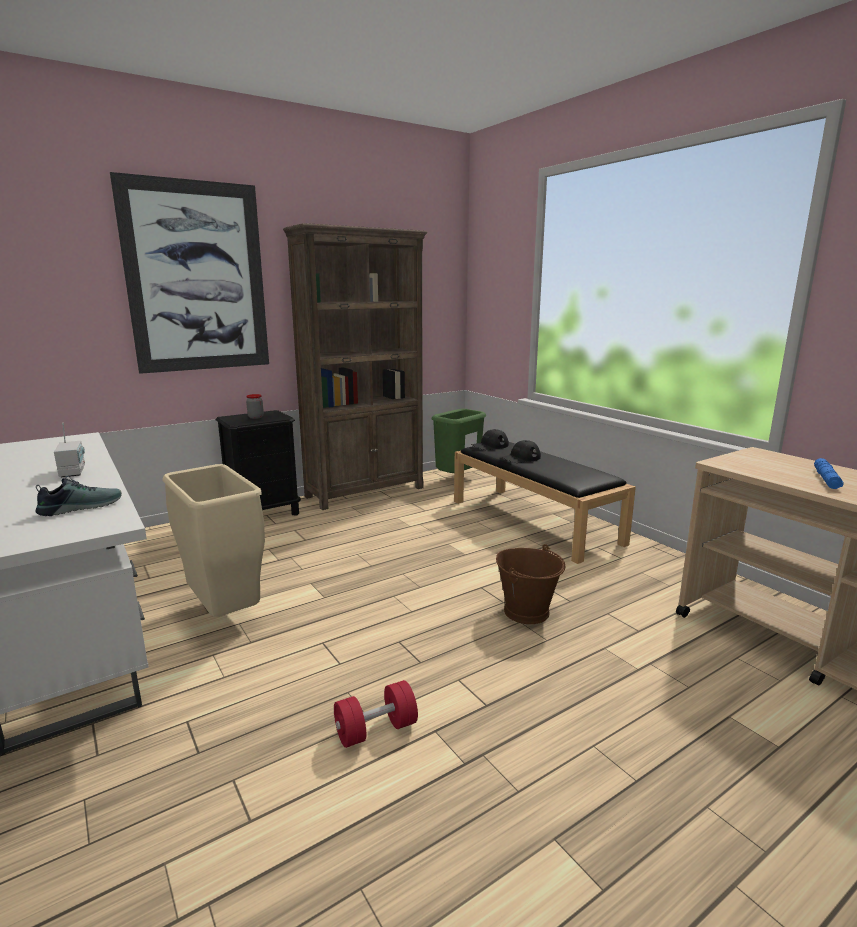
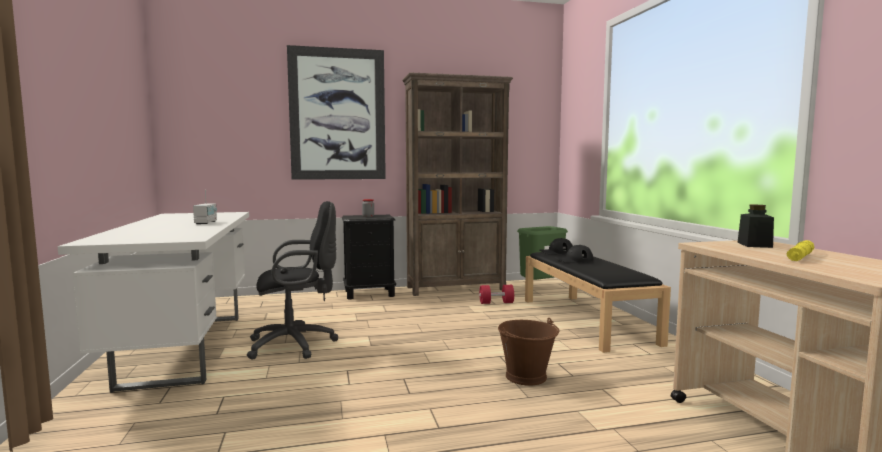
camera: 20 degrees right, 10 degrees down
shoe [35,476,122,516] -> none
beige trash can [163,464,265,617] -> black office chair [247,201,339,359]
red dumbbell [334,680,418,748] -> red dumbbell moved to [479,285,514,304]
blue flashlight [814,458,843,489] -> yellow flashlight [787,240,814,261]
none -> black jar [737,205,774,248]

